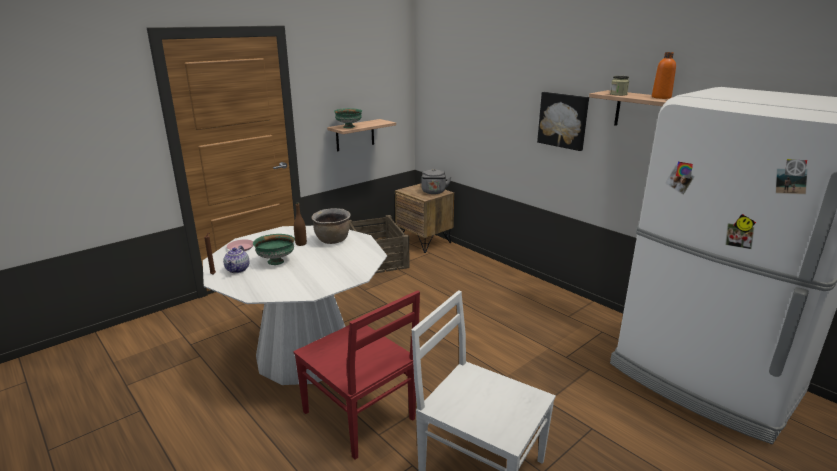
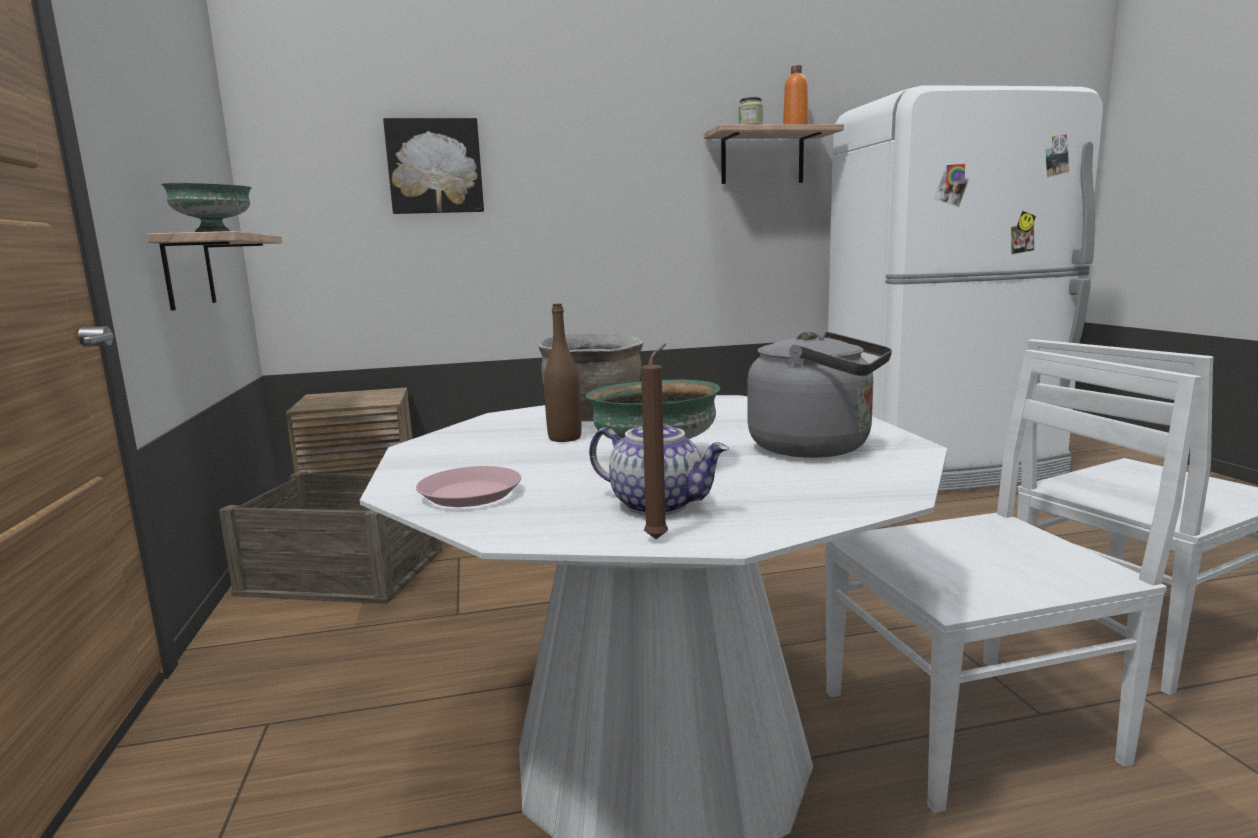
camera: 60 degrees left, 10 degrees down
red chair [293,290,420,460] -> white chair [825,350,1201,813]
grey kettle [421,169,451,194] -> grey kettle moved to [747,330,892,458]
picture [537,92,589,151] -> picture moved to [383,118,484,214]

